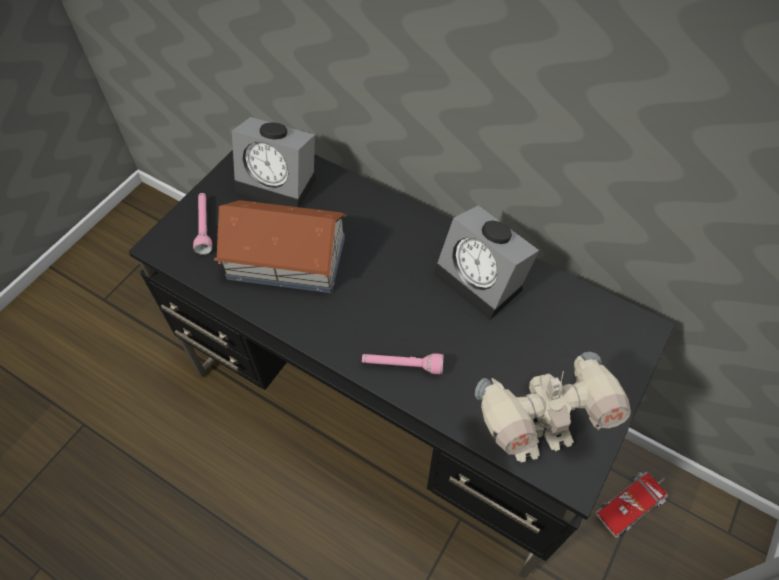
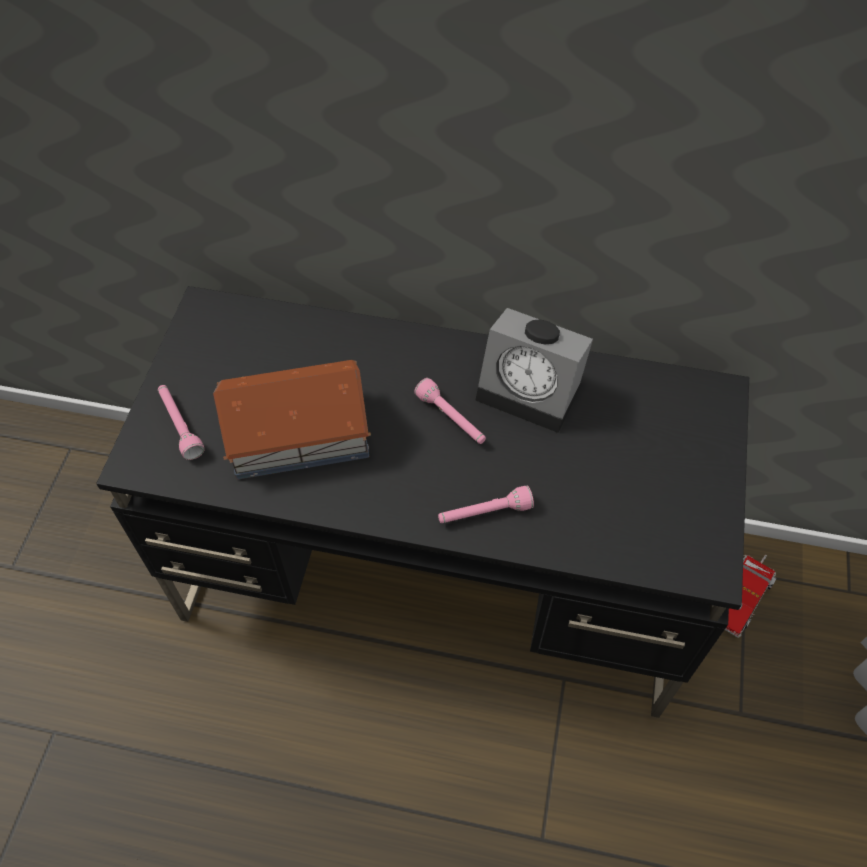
camera: 20 degrees left, 0 degrees up
alarm clock [232,117,317,207] -> none
toy robot [475,352,631,463] -> none
none -> pink flashlight [414,378,486,444]

